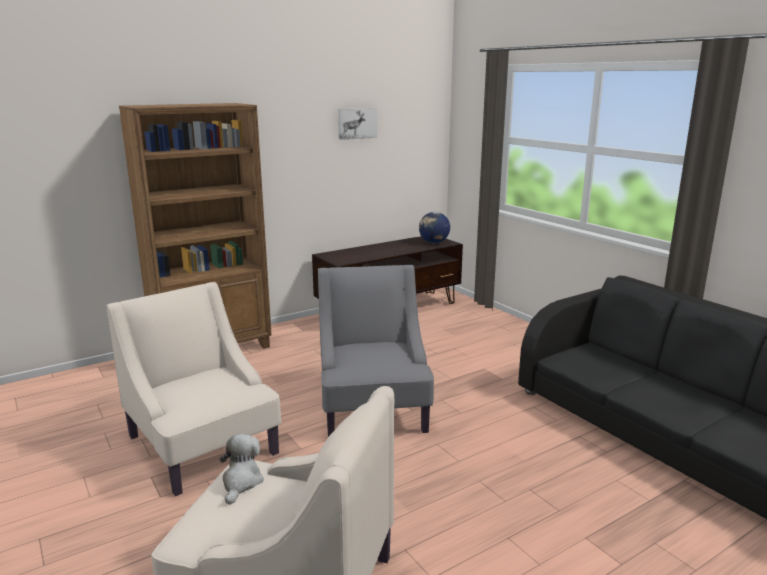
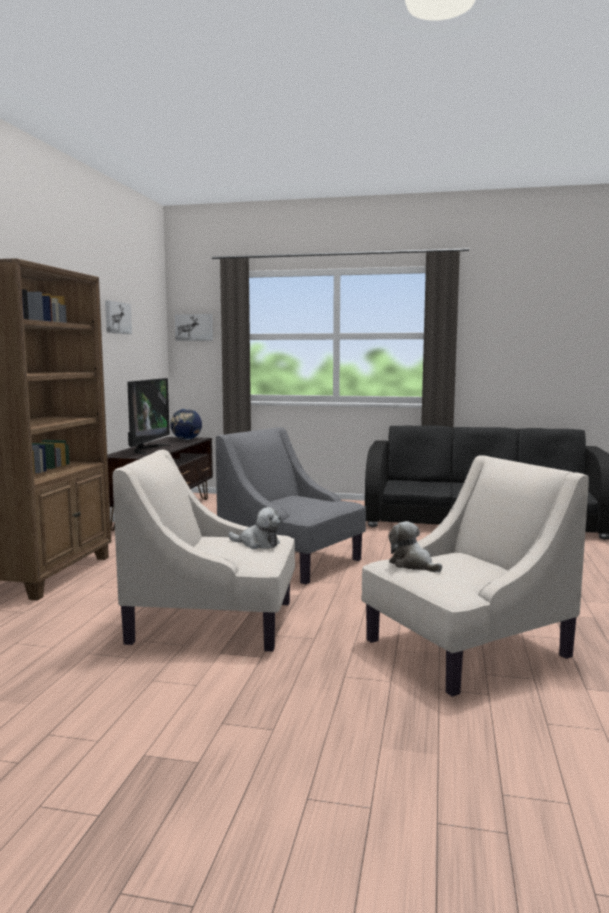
camera: 45 degrees left, 10 degrees down
none -> television [127,378,171,455]
none -> picture [175,314,213,341]
none -> plush toy [228,507,281,549]

